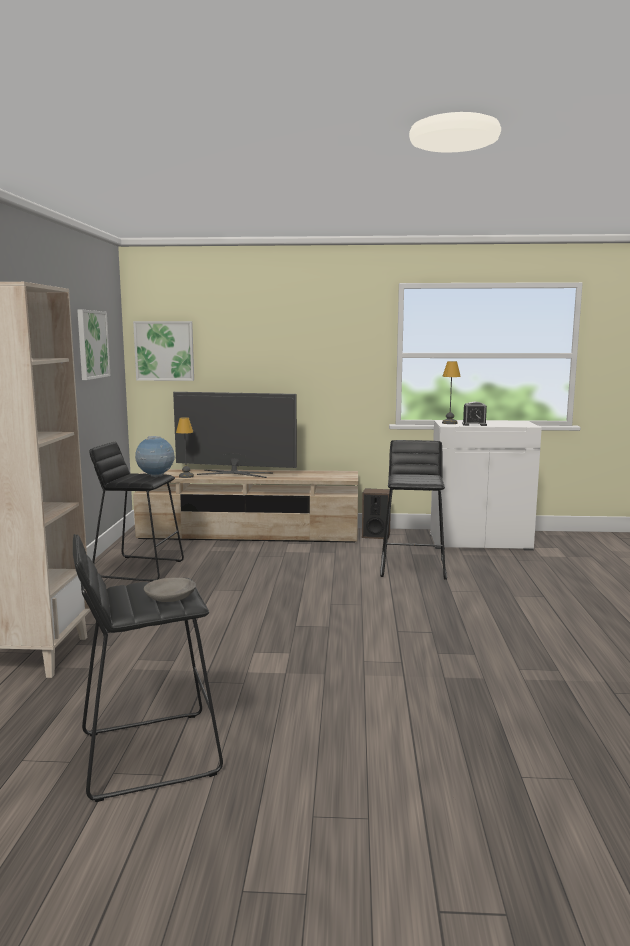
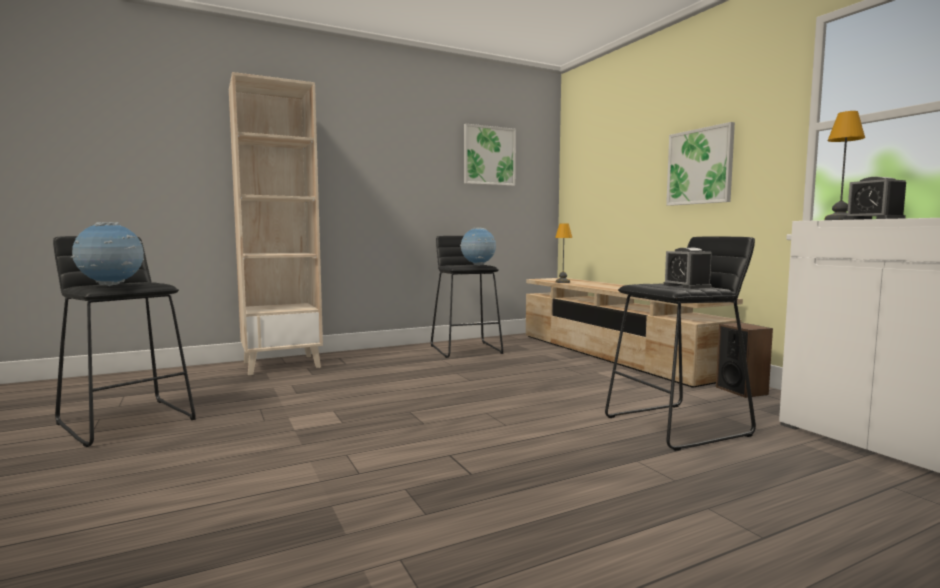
camera: 60 degrees right, 5 degrees down
picture [133,321,194,381] -> picture moved to [666,122,735,206]
grey bowl [144,578,196,602] -> globe [70,222,144,286]
television [173,392,297,478] -> none
none -> alarm clock [663,248,712,289]

